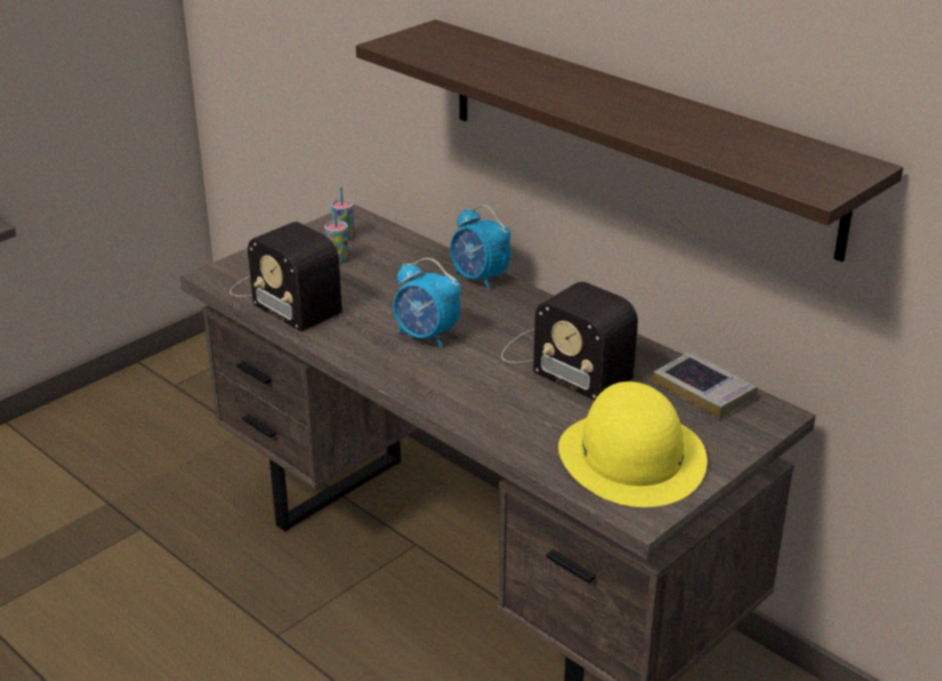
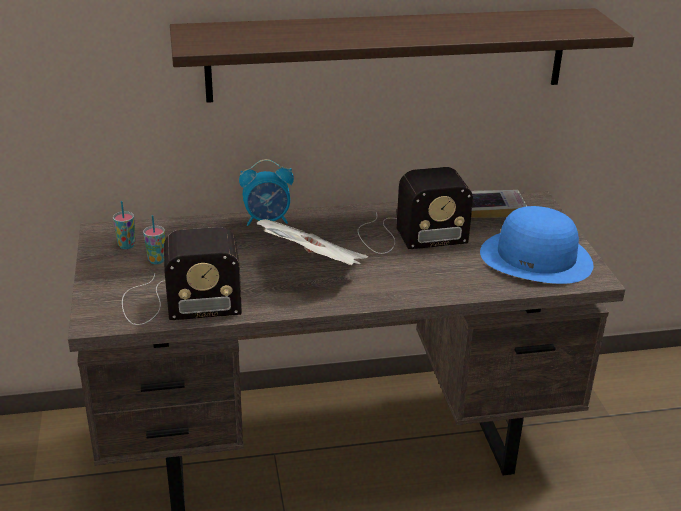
camera: 55 degrees left, 0 degrees up
alarm clock [393,258,461,348] -> newspaper [257,219,368,266]
yellow hat [558,382,707,507] -> blue hat [480,206,593,284]

